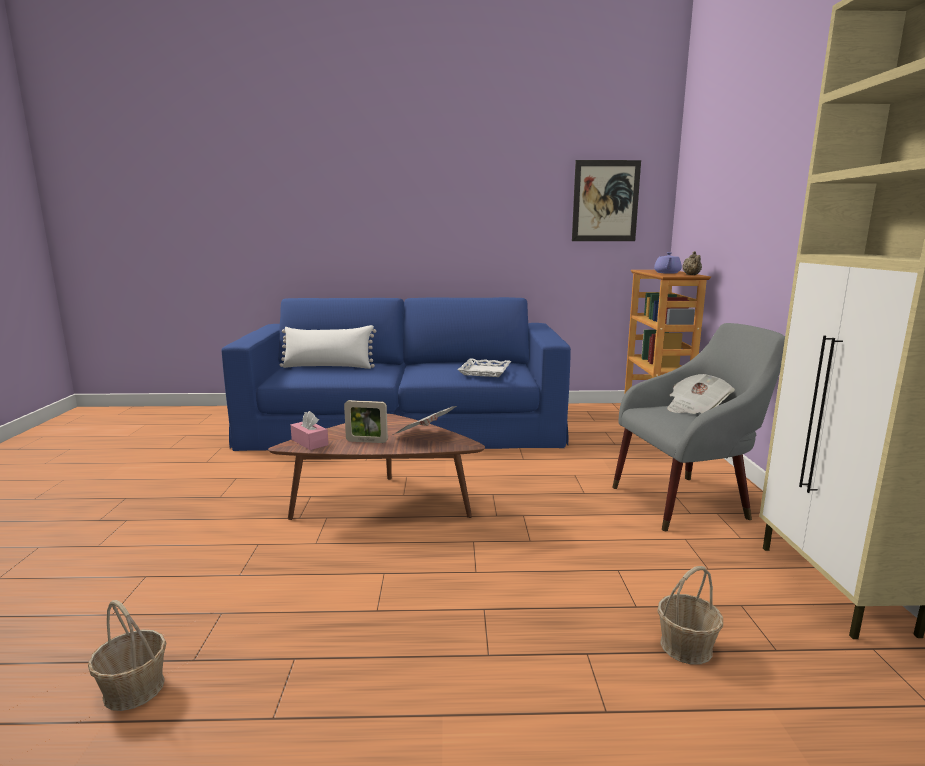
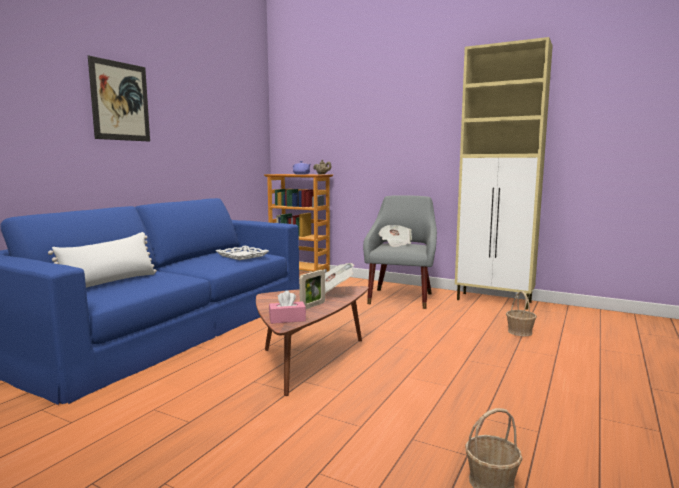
camera: 60 degrees left, 5 degrees down
picture [572,160,641,241] -> picture moved to [88,55,150,141]

